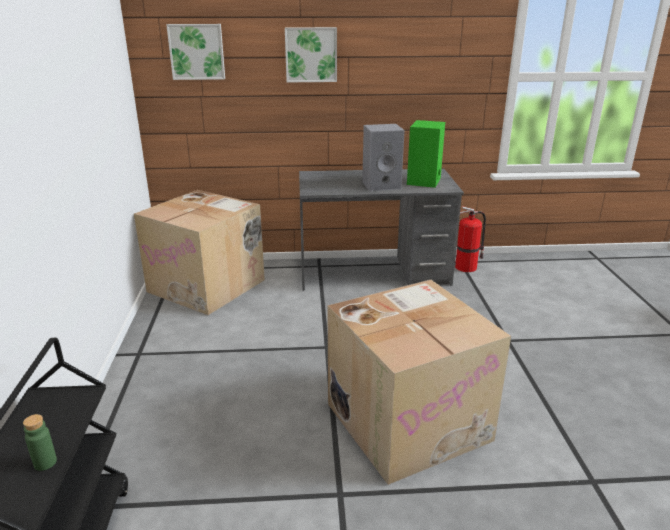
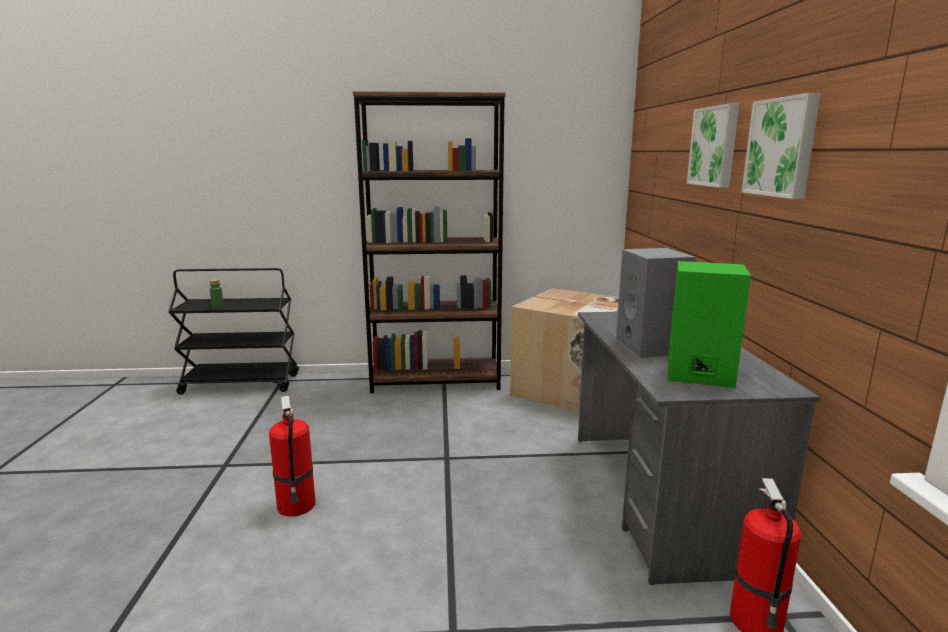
camera: 90 degrees right, 10 degrees down
picture [166,24,225,80] -> picture moved to [742,93,821,199]
cardboard box [327,280,511,485] -> fire extinguisher [269,396,315,517]
none -> brown bookcase [353,91,505,393]

